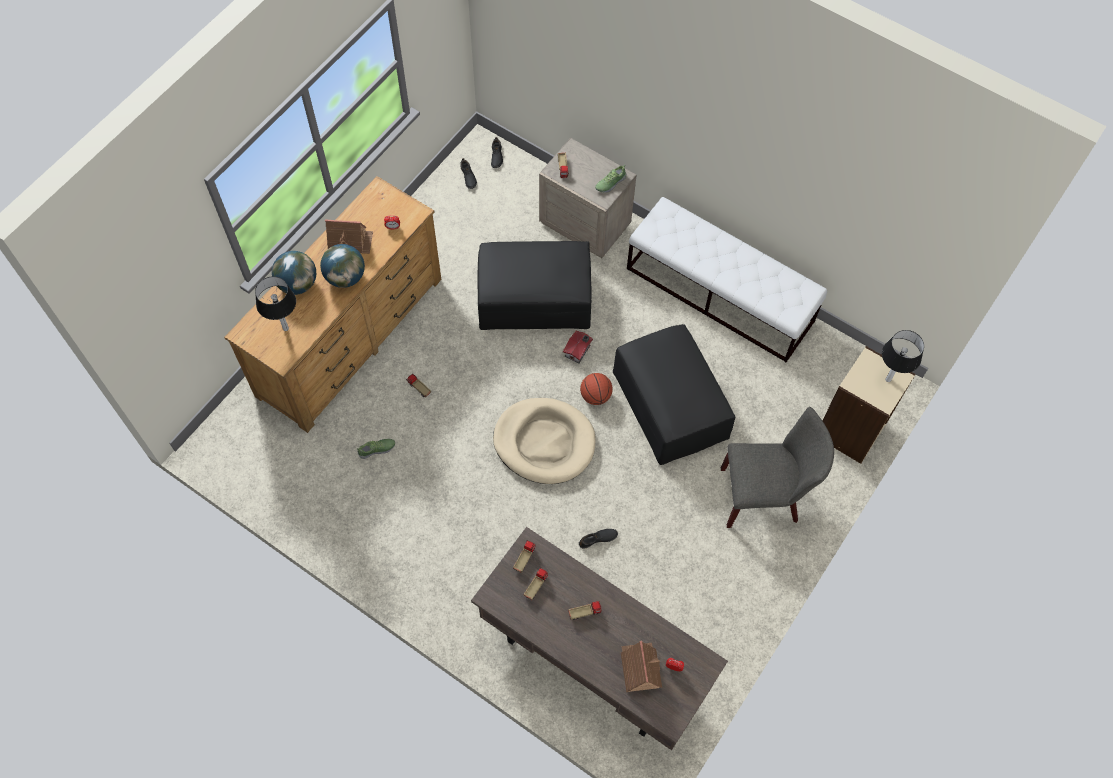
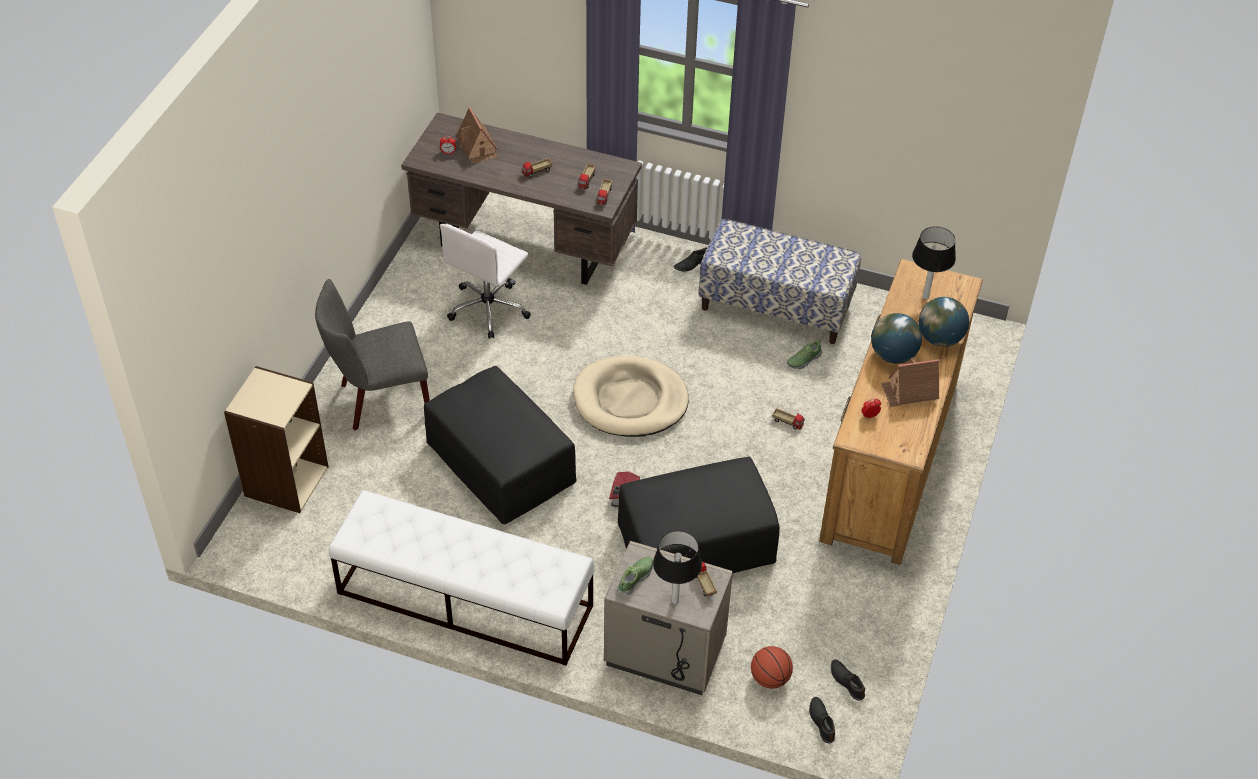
camera: 165 degrees right, 15 degrees down
black shoe [579,529,618,549] -> black shoe moved to [674,247,707,272]
basketball [580,373,613,405] -> basketball moved to [751,646,793,689]
table lamp [882,330,924,382] -> table lamp moved to [653,531,702,604]
none -> white office chair [440,224,531,339]
none -> bench [699,219,861,344]

